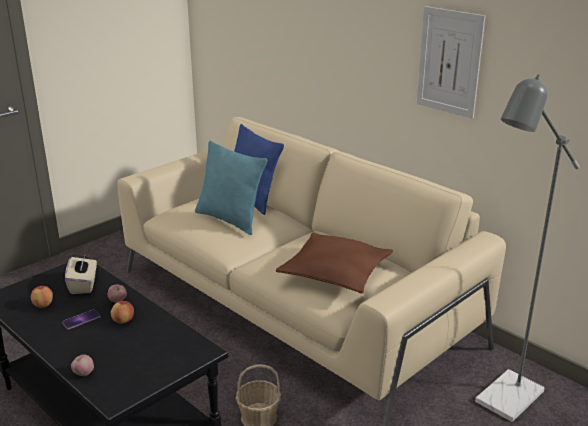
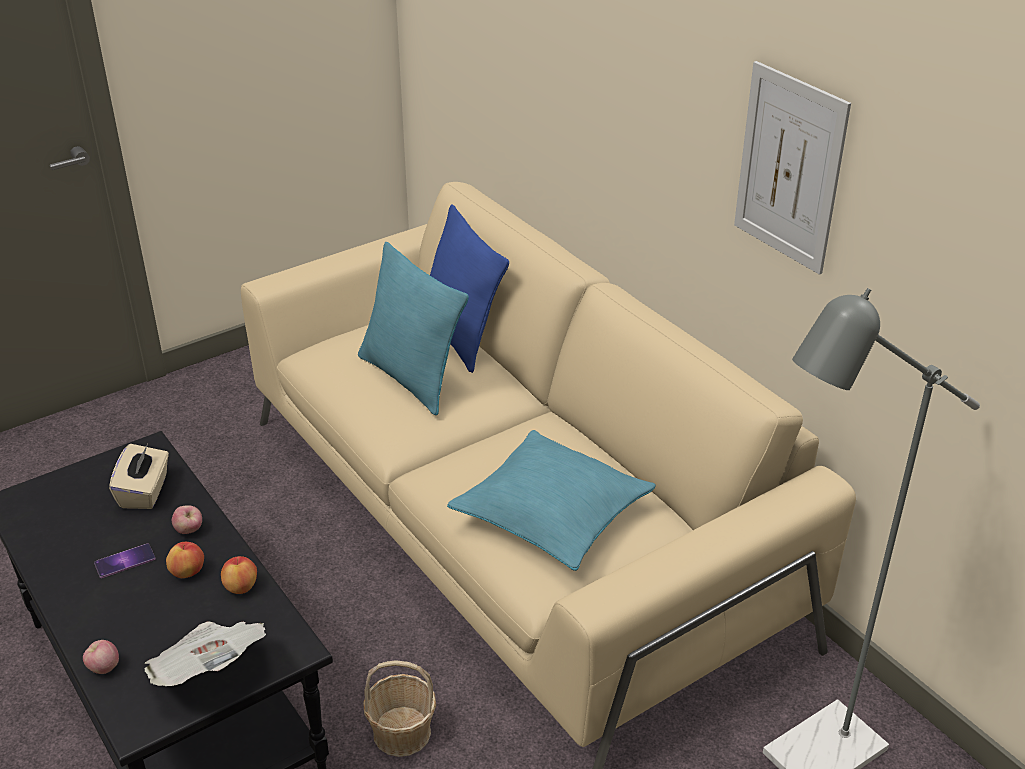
camera: 10 degrees right, 10 degrees up
apple [31,286,53,308] -> apple moved to [221,556,257,594]
brown pillow [276,232,393,294] -> turquoise pillow [447,430,656,571]
none -> newspaper [144,621,266,686]

